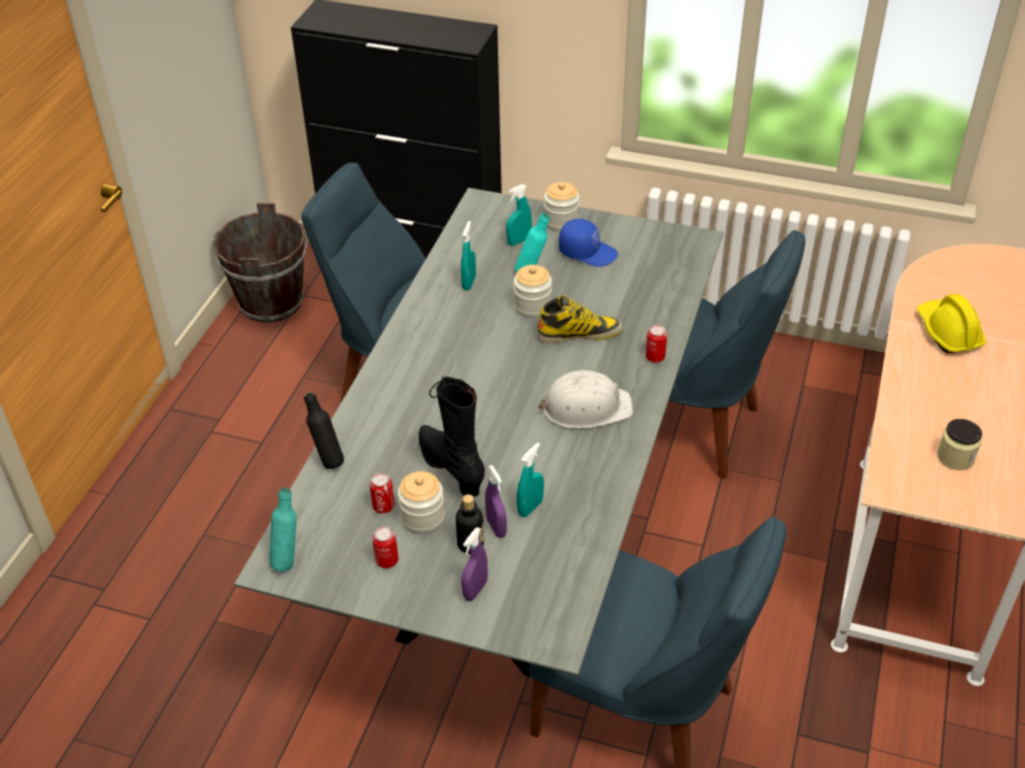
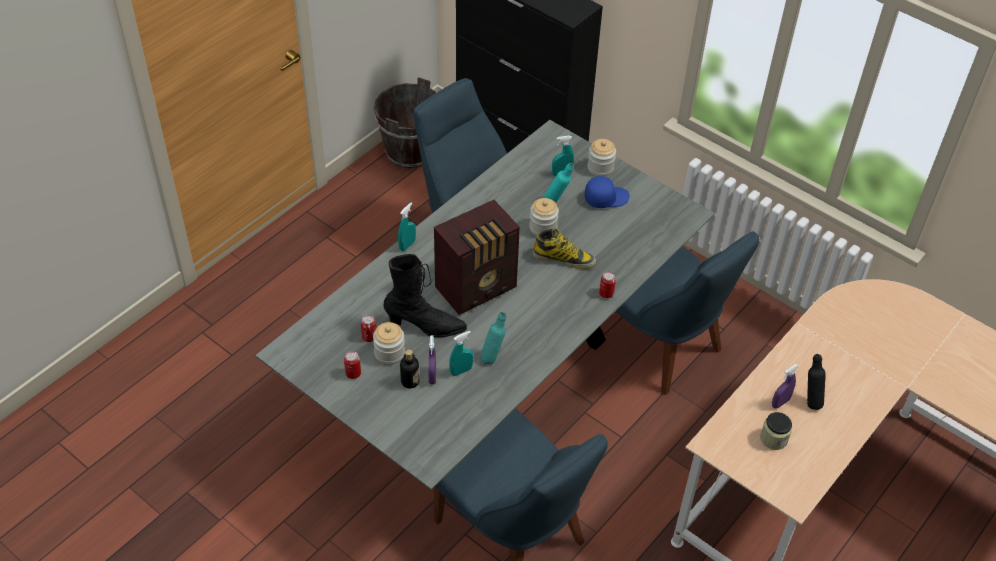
camera: 20 degrees right, 5 degrees up
turquoise bottle [270,488,297,572] -> turquoise bottle moved to [480,312,506,365]
black bottle [304,392,344,469] -> black bottle moved to [807,354,826,410]
black boot [419,376,485,497] -> black boot turned 105 degrees clockwise [384,254,467,338]
turquoise spray bottle [461,221,476,290] -> turquoise spray bottle moved to [398,203,416,251]
purple spray bottle [461,527,488,601] -> purple spray bottle moved to [772,364,798,409]
white hard hat [538,370,633,429] -> none
blue cap [559,219,618,267] -> blue cap turned 60 degrees counterclockwise [585,176,630,208]
yellow hard hat [917,294,986,353] -> none
none -> radio [434,200,520,315]

